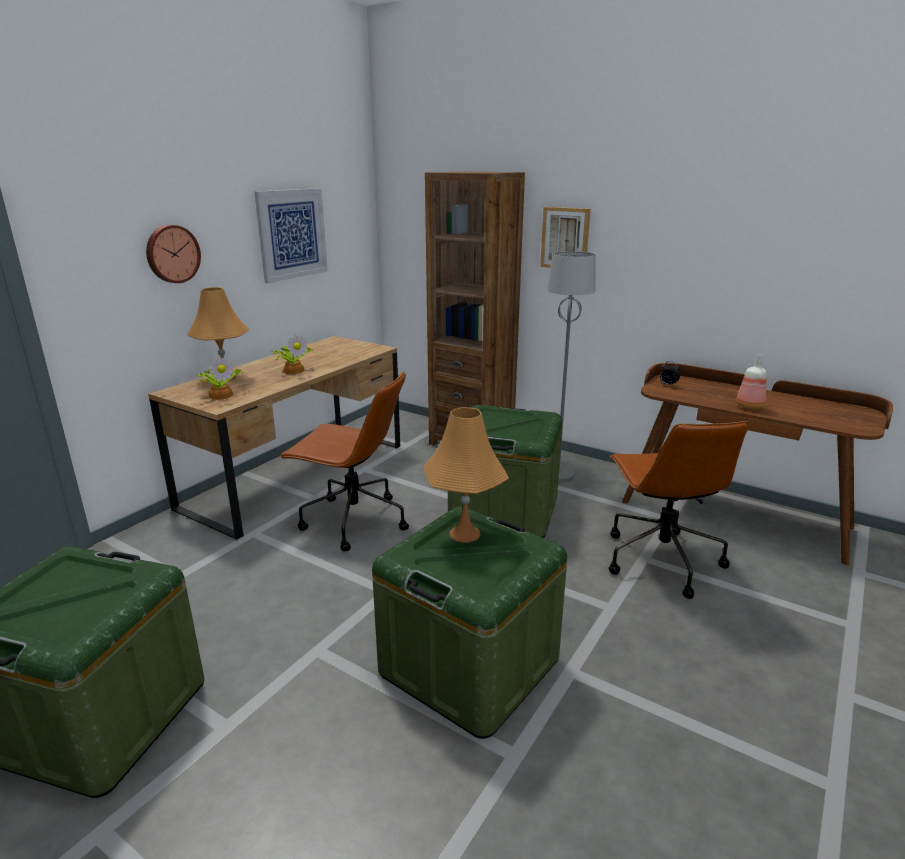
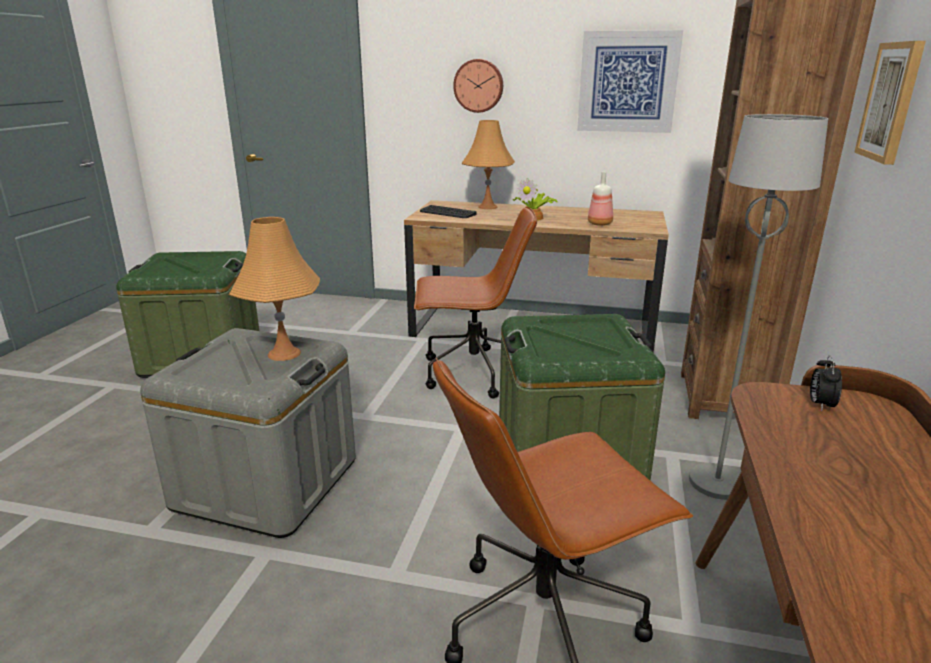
camera: 70 degrees right, 0 degrees up
potted plant [196,356,243,400] -> keyboard [420,205,476,218]
brown office chair [279,371,409,551] -> brown office chair turned 90 degrees counterclockwise [414,206,537,399]
green storage box [372,506,567,739] -> grey storage box [140,328,356,538]
bottle [736,354,767,410] -> bottle moved to [588,172,613,226]

